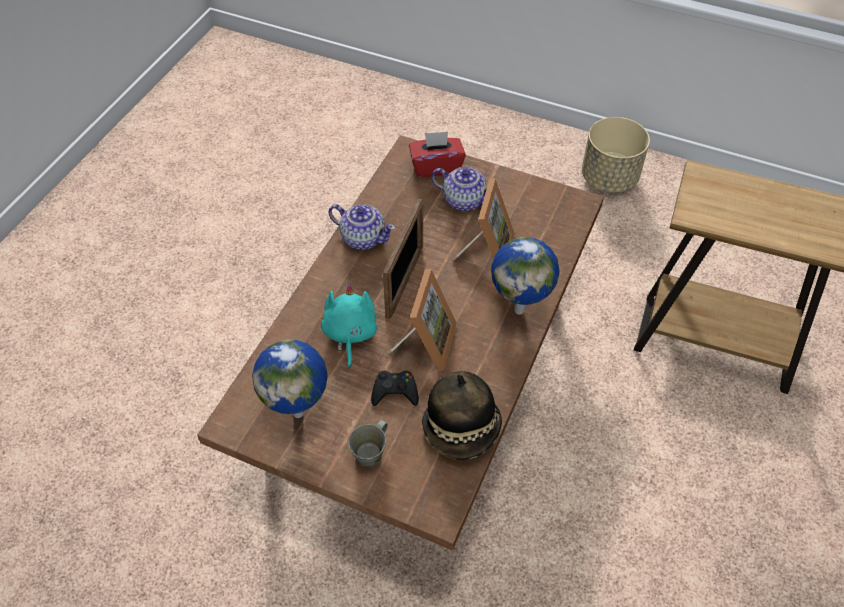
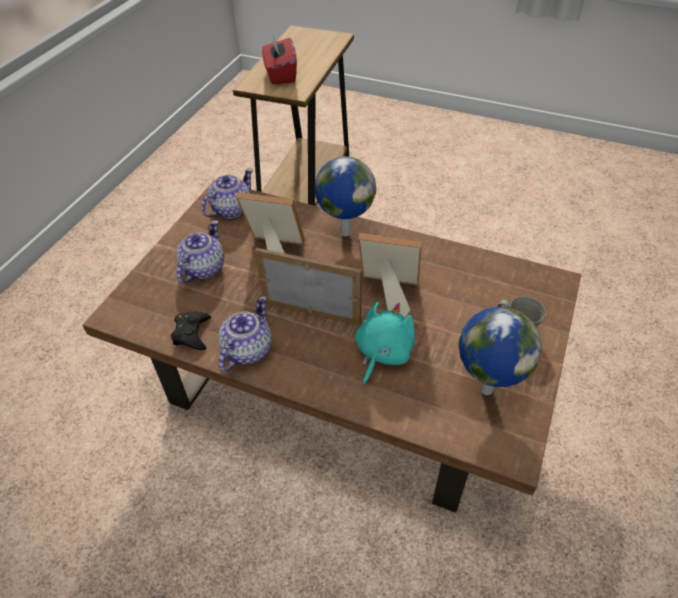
camera: 90 degrees left, 5 degrees down
turquoise plush toy [321,284,377,368] -> turquoise plush toy turned 120 degrees clockwise [355,302,415,386]
black game controller [371,371,419,406] -> black game controller moved to [171,312,211,350]
red tissue box [409,131,466,177] -> red tissue box moved to [262,34,297,84]
hat [422,371,502,460] -> none
beige planter [582,117,650,193] -> none
none -> teapot [201,168,253,218]

